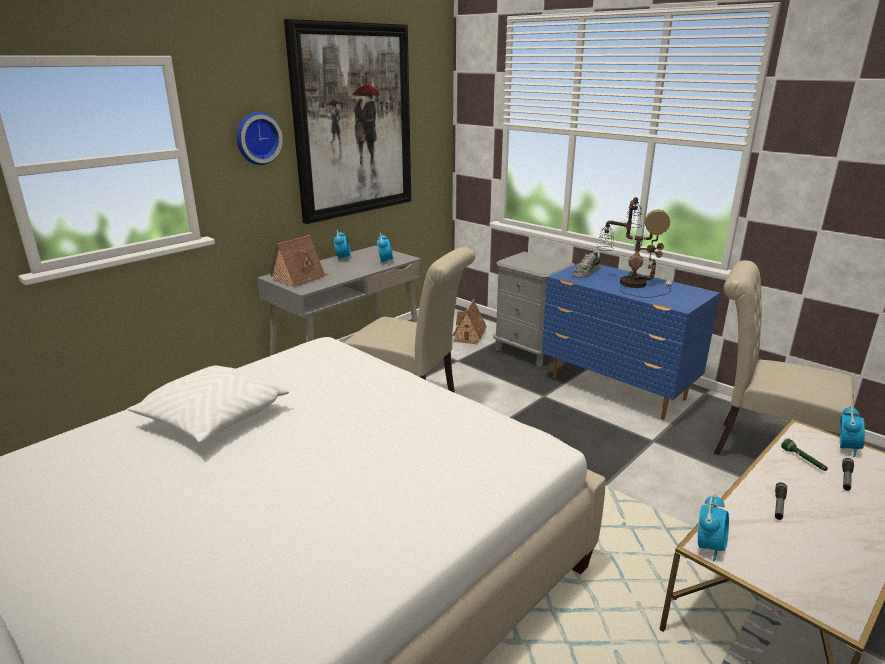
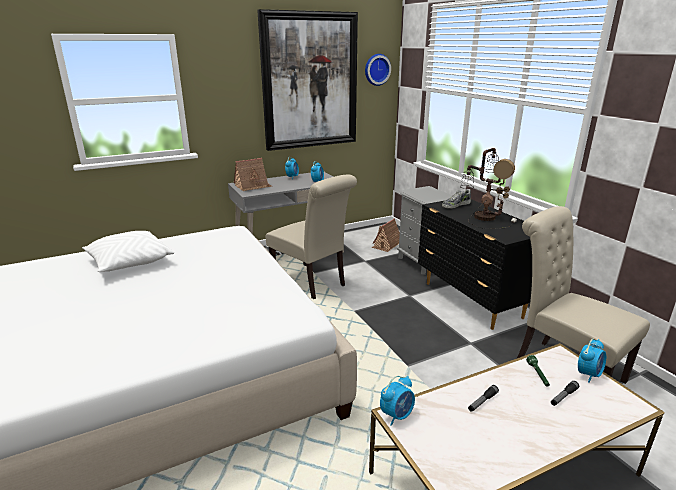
camera: 20 degrees right, 0 degrees up
wall clock [236,112,283,165] -> wall clock moved to [365,54,391,86]
blue dresser [542,263,720,420] -> black dresser [418,199,532,330]

